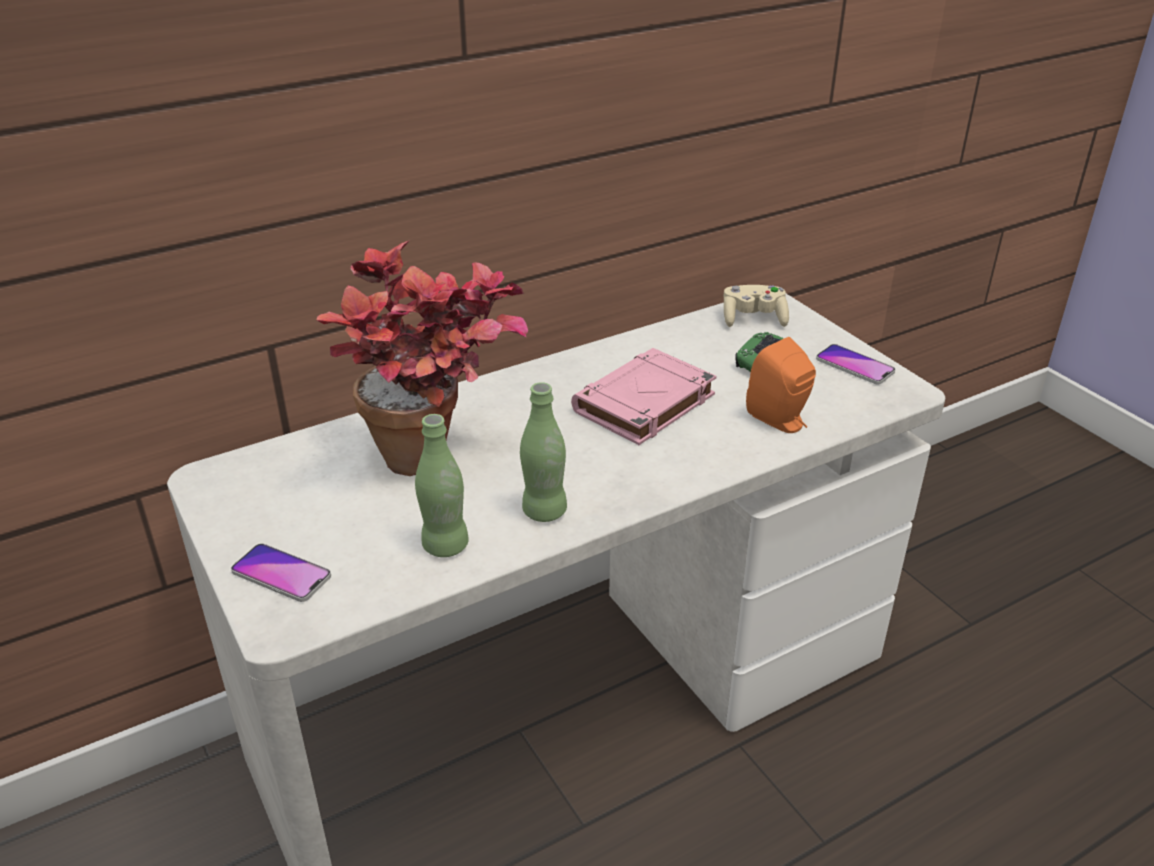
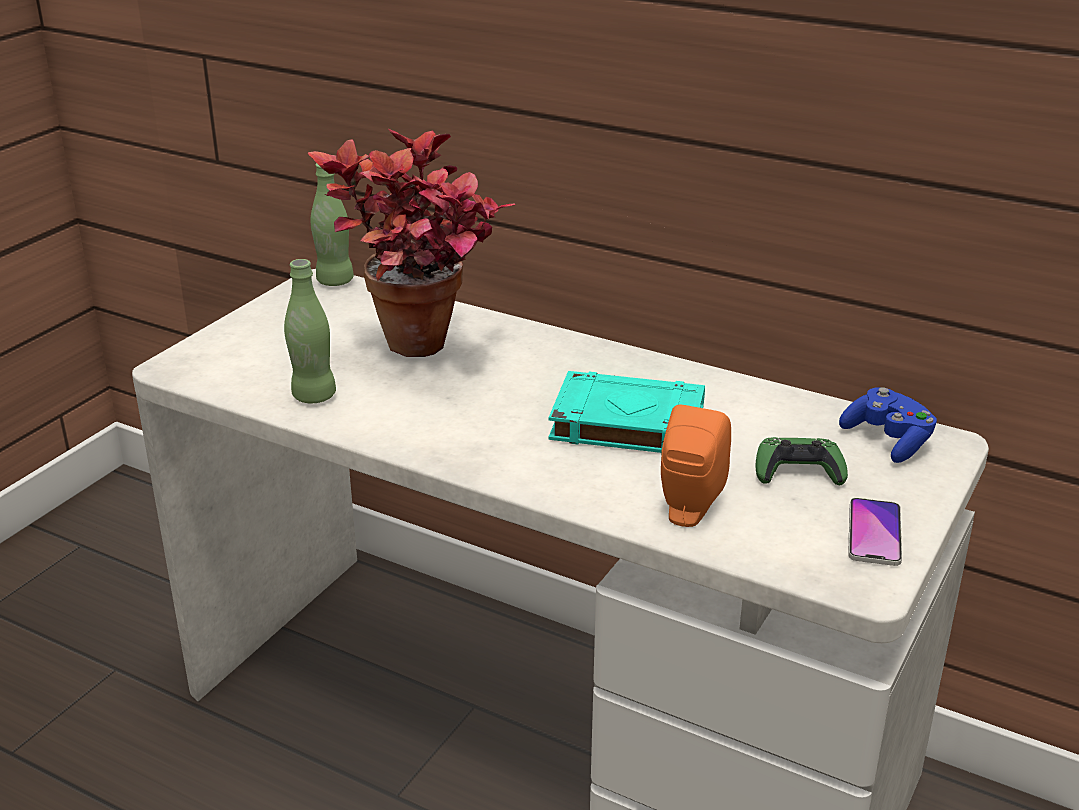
camera: 60 degrees right, 5 degrees down
phone [231,544,331,602] -> none
green bottle [520,382,567,522] -> green bottle moved to [311,163,354,286]
pink book [571,348,717,445] -> turquoise book [548,371,705,454]
beige game controller [724,285,789,327] -> blue game controller [839,387,937,463]

